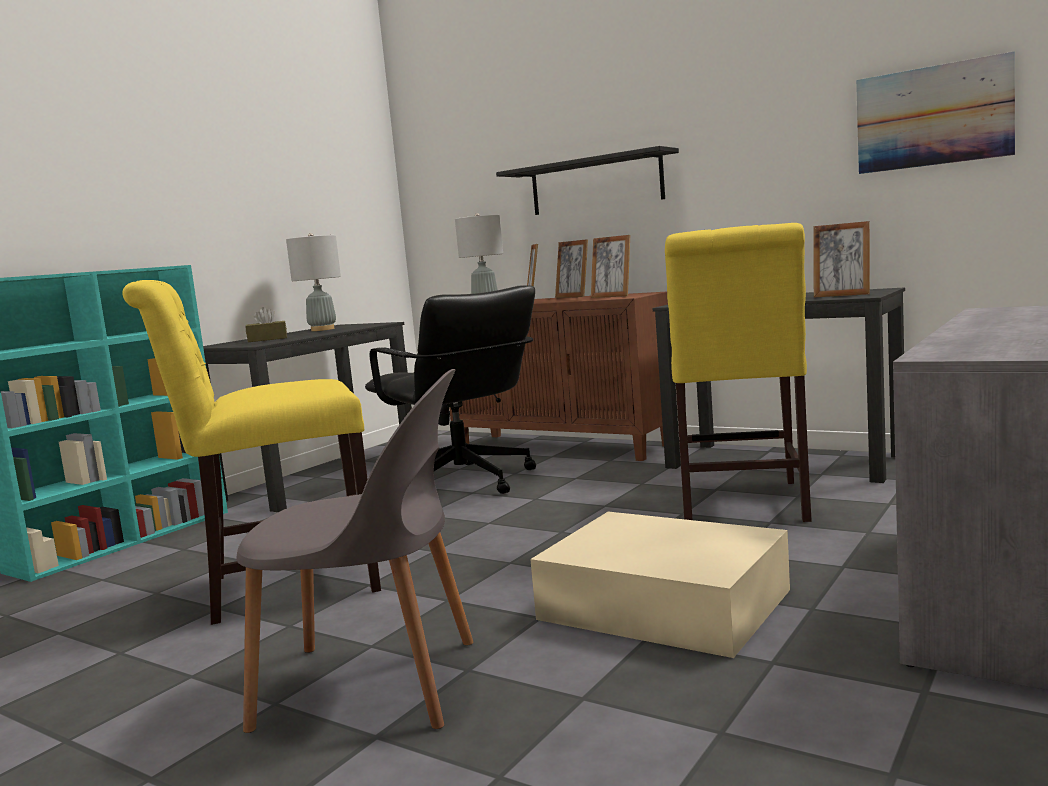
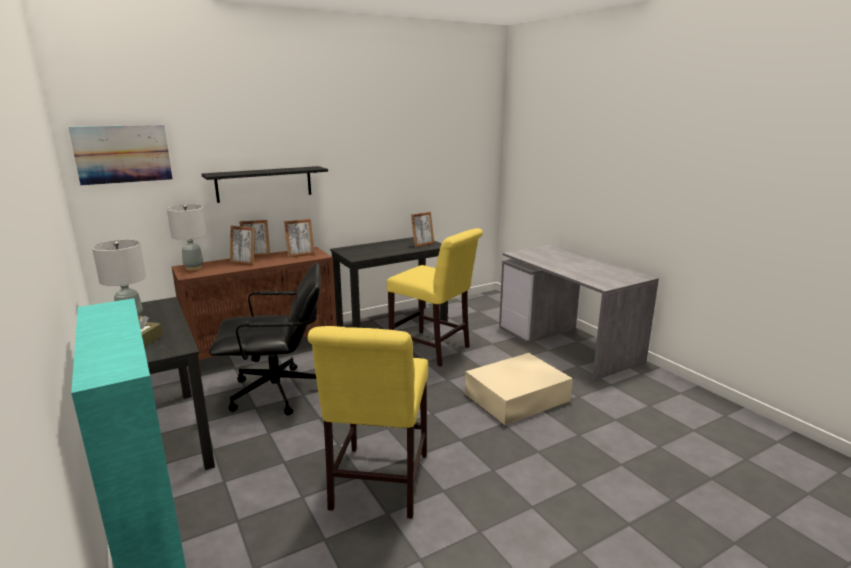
camera: 65 degrees left, 10 degrees up
grey chair [236,369,474,733] -> none
picture [856,51,1015,174] -> picture moved to [68,125,172,185]

